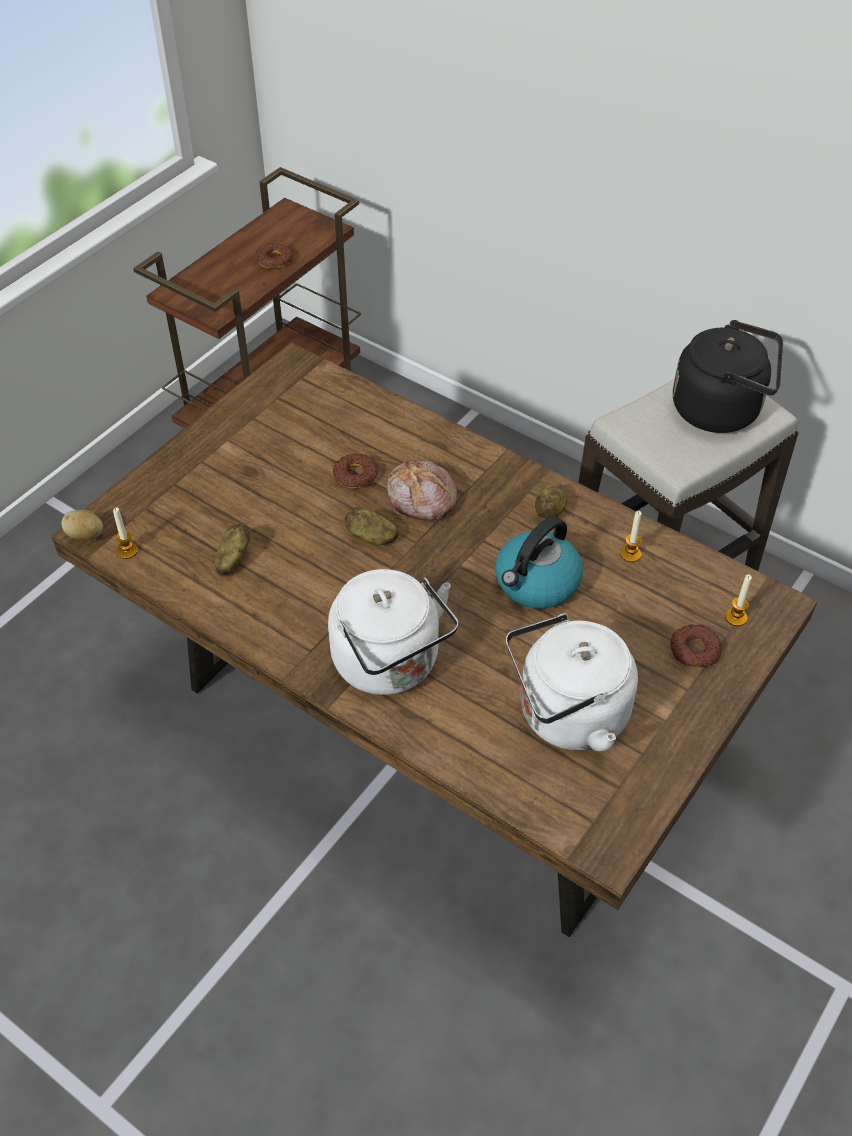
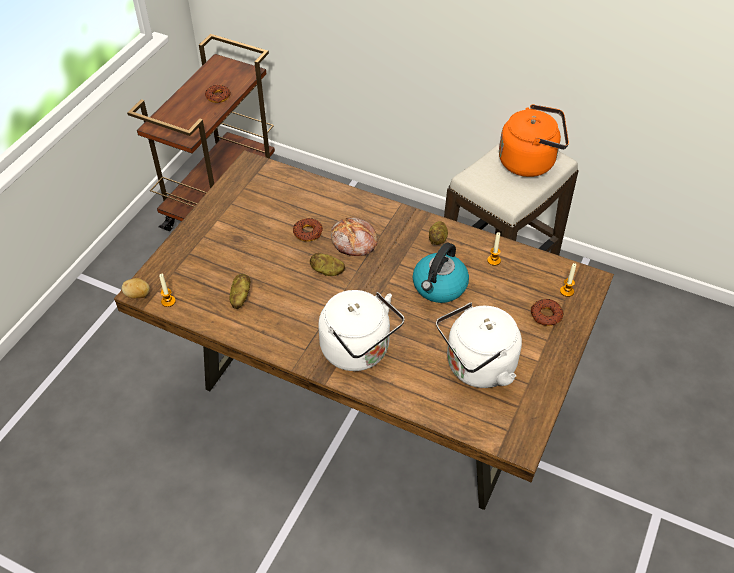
camera: 10 degrees left, 0 degrees up
black kettle [673,320,783,433] -> orange kettle [499,104,569,177]

